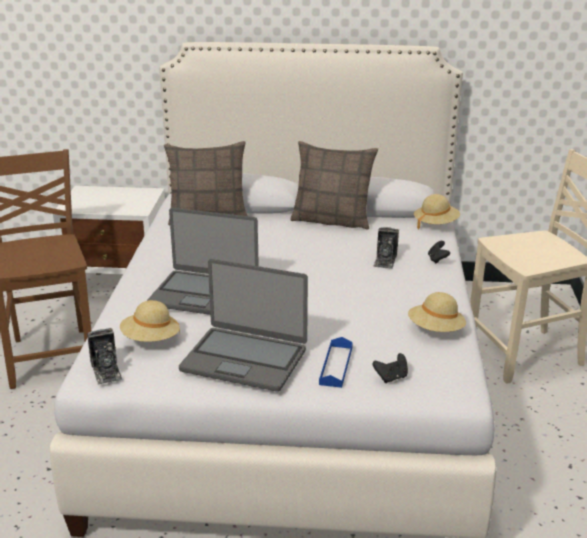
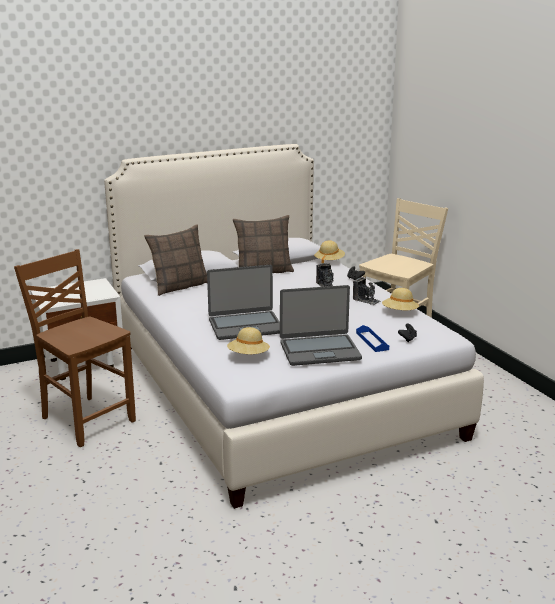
camera: 30 degrees left, 5 degrees down
camera [87,328,122,385] -> camera moved to [353,277,381,305]

